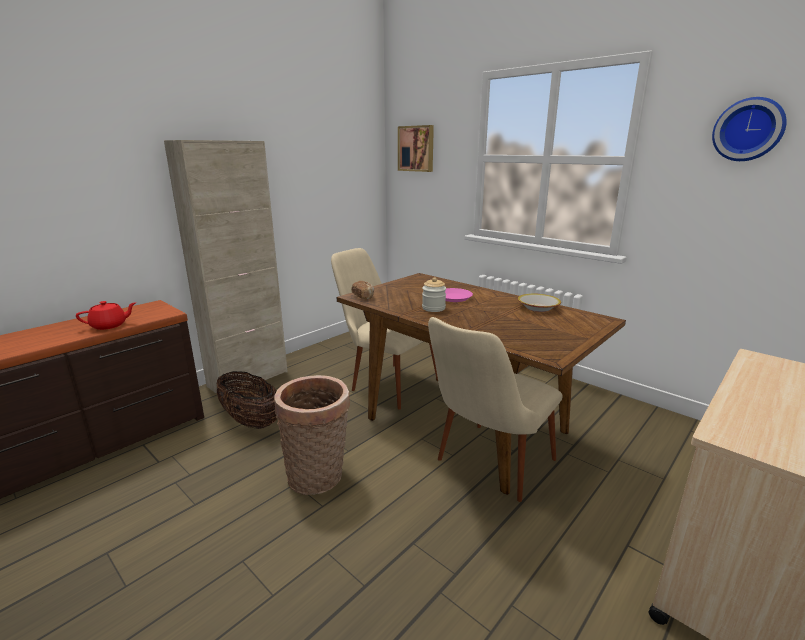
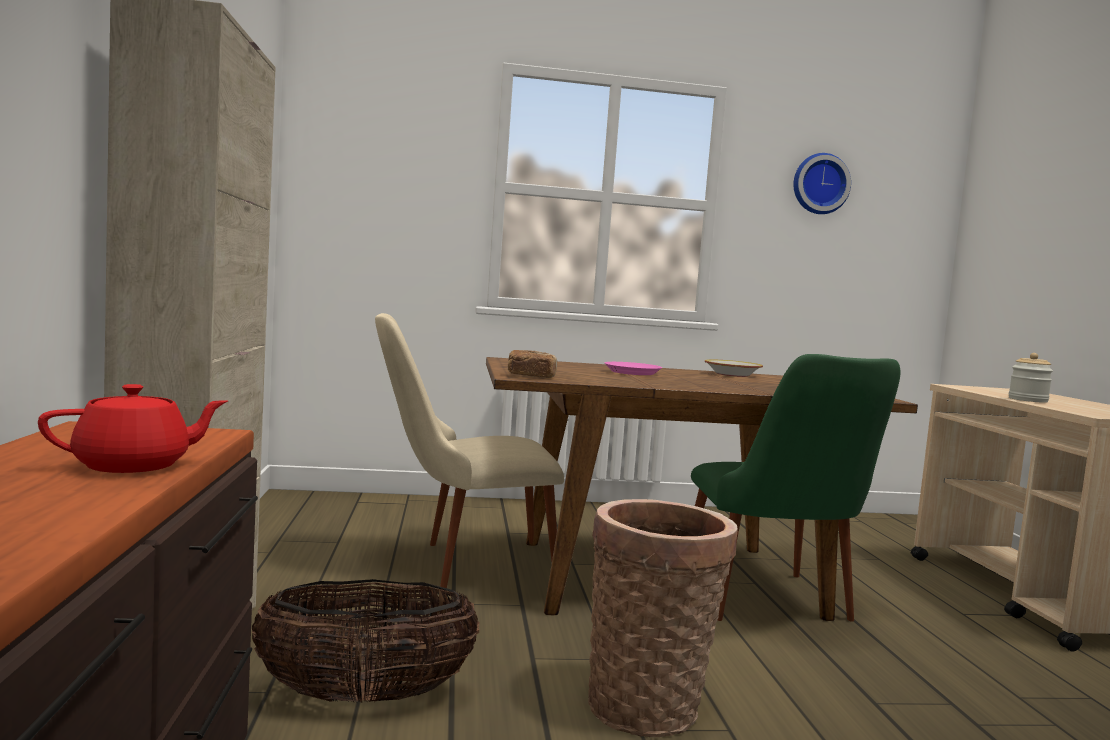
camera: 50 degrees left, 15 degrees down
red teapot [76,301,137,330] -> red teapot turned 45 degrees clockwise [38,384,228,473]
picture [398,125,434,172] -> none
jar [422,277,446,312] -> jar moved to [1009,353,1053,403]
beige chair [428,317,562,502] -> green chair [691,354,900,622]

